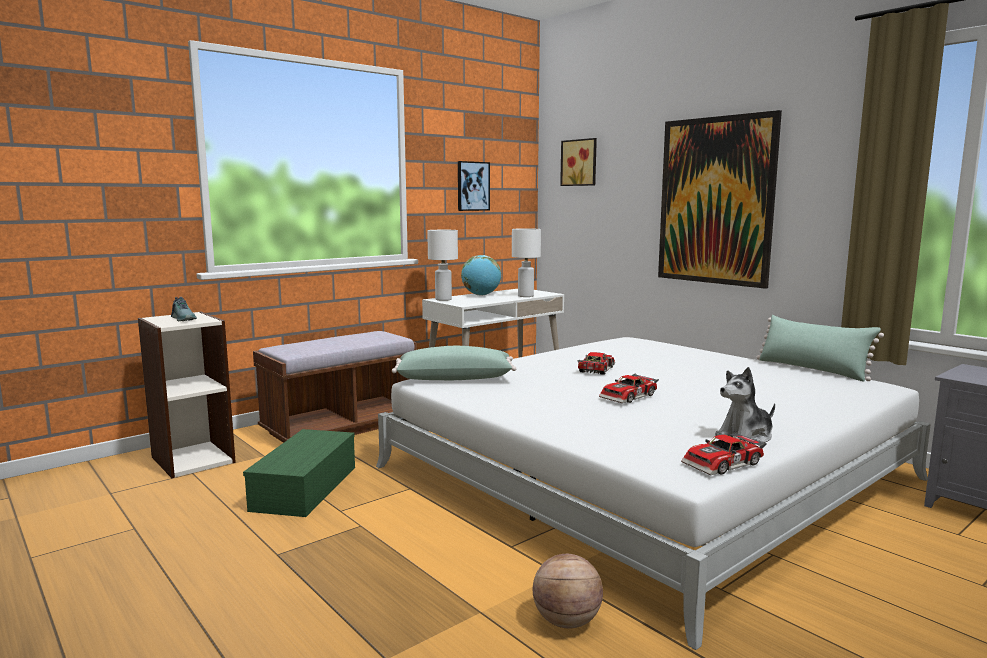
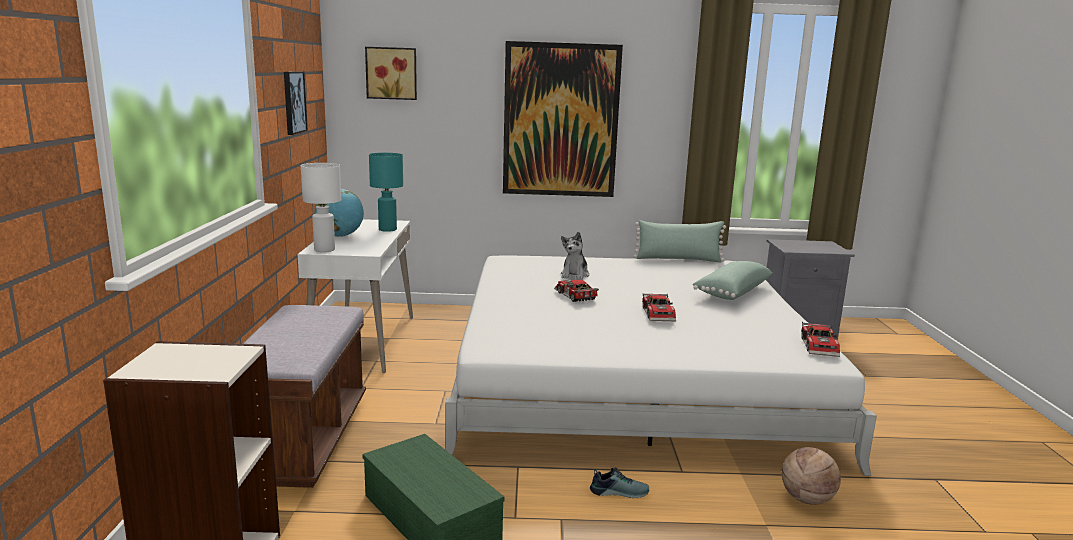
camera: 50 degrees left, 5 degrees up
shoe [171,297,197,321] -> shoe moved to [590,467,649,498]
green pillow [392,346,516,380] -> green pillow moved to [692,261,772,300]
white table lamp [512,228,541,297] -> turquoise table lamp [369,153,403,232]
plush toy [715,367,775,443] -> plush toy moved to [561,232,589,280]

